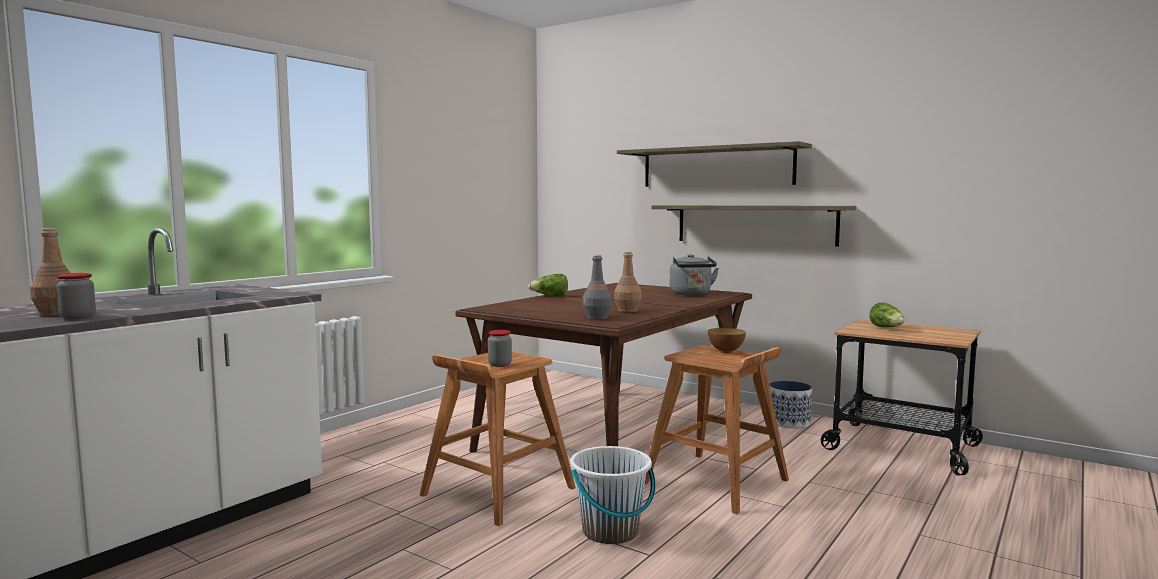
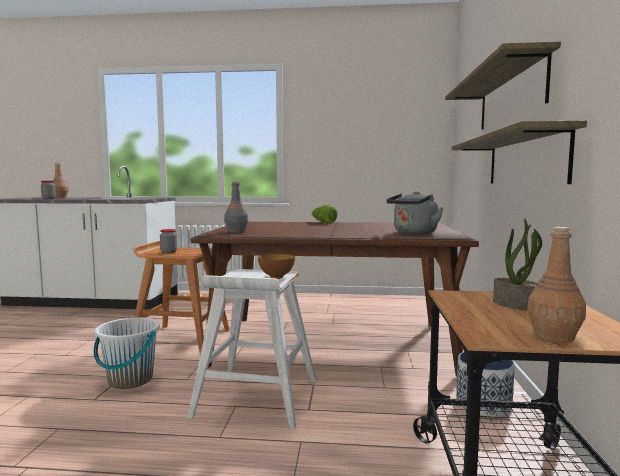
camera: 60 degrees right, 0 degrees up
brown bottle [614,251,642,312] -> brown bottle moved to [527,227,586,342]
brown stool [645,346,789,514] -> white stool [187,269,316,430]
lettuce [869,302,905,328] -> potted plant [493,218,542,310]

